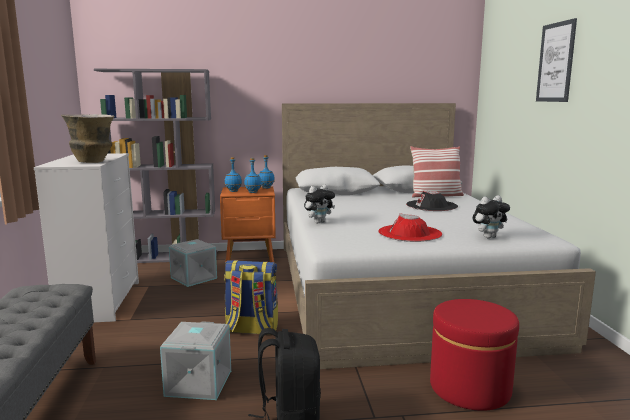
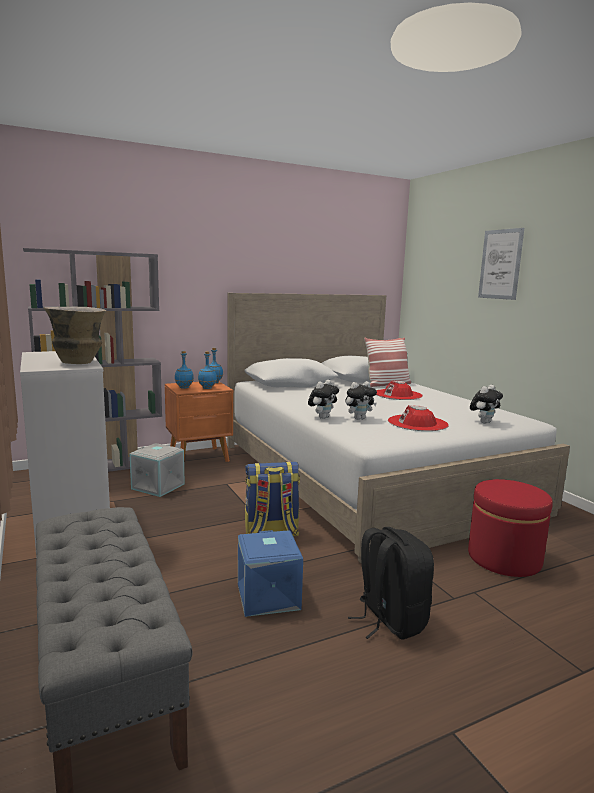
camera: 20 degrees left, 0 degrees up
grey storage box [160,321,231,400] -> blue storage box [238,530,303,617]
black hat [406,191,458,211] -> red hat [376,381,423,400]
none -> plush toy [345,381,377,420]

